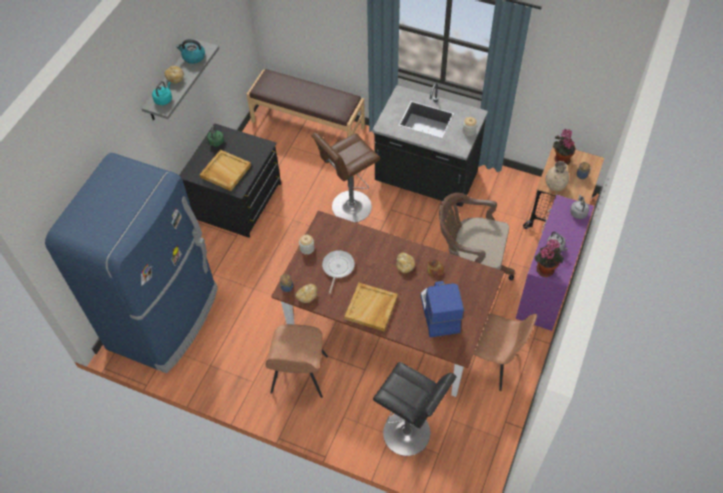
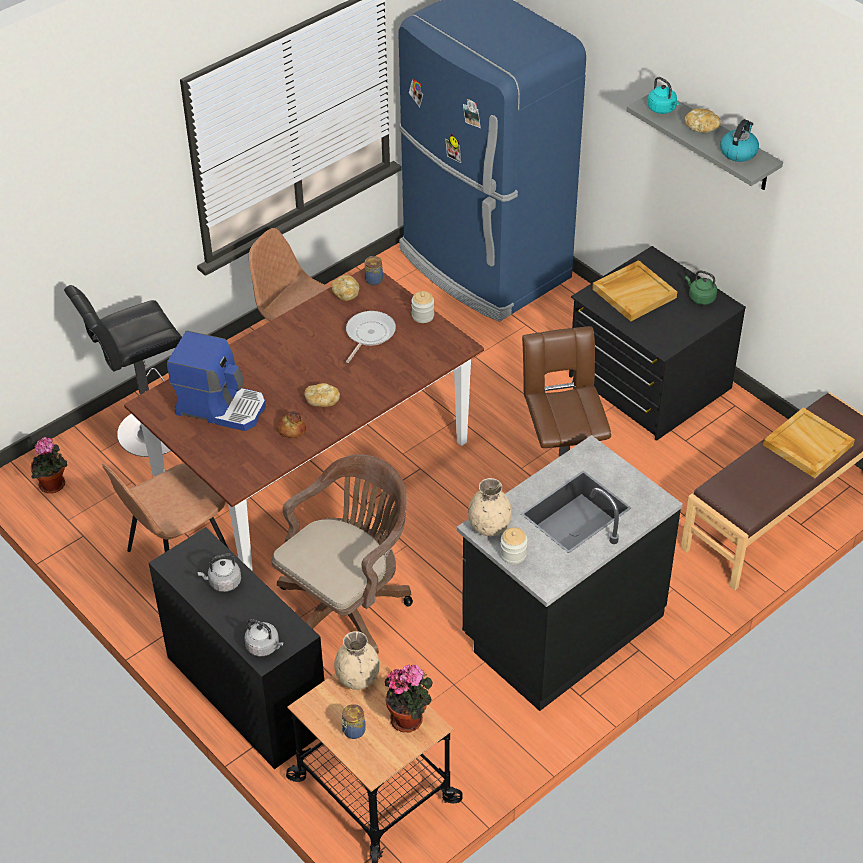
camera: 115 degrees right, 10 degrees down
frying pan [322,250,355,294] -> frying pan turned 105 degrees counterclockwise [346,311,396,363]
beige tray [344,283,398,331] -> beige tray moved to [763,407,855,478]
purple desk [516,195,594,331] -> black desk [149,527,324,769]
potted plant [535,239,564,277] -> potted plant moved to [31,437,67,493]
none -> beige vase [468,478,512,536]

